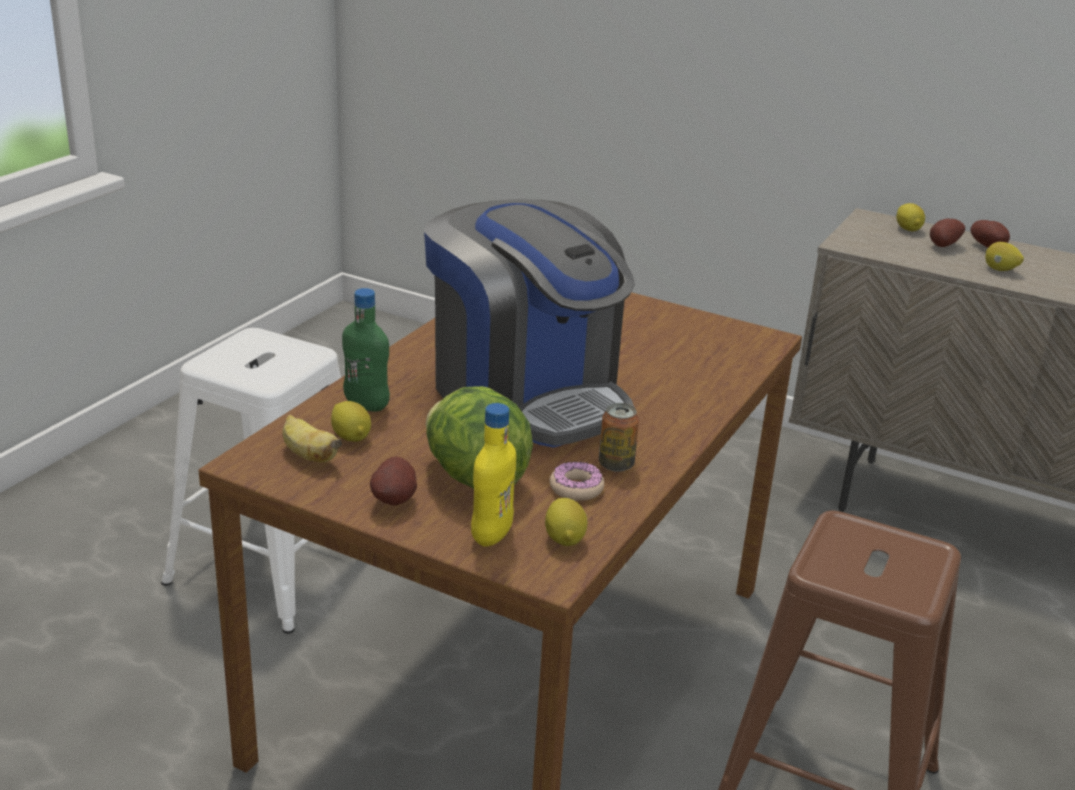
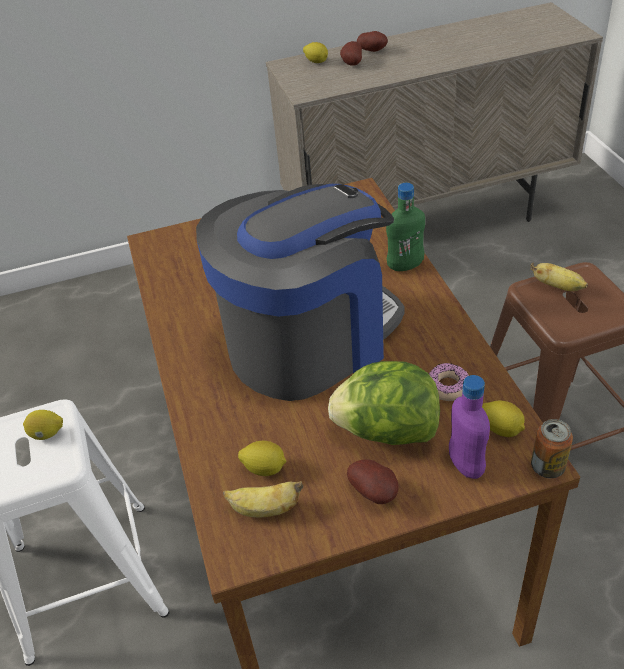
camera: 40 degrees left, 15 degrees up
green bottle [342,288,390,411] -> green bottle moved to [386,183,425,271]
coffee machine [424,199,635,448] -> coffee machine turned 45 degrees counterclockwise [196,184,405,401]
yellow bottle [471,403,516,547] -> purple bottle [449,375,490,479]
can [599,403,639,472] -> can moved to [531,419,573,478]
lemon [985,242,1024,271] -> lemon moved to [23,410,63,440]
none -> banana [530,263,588,291]

